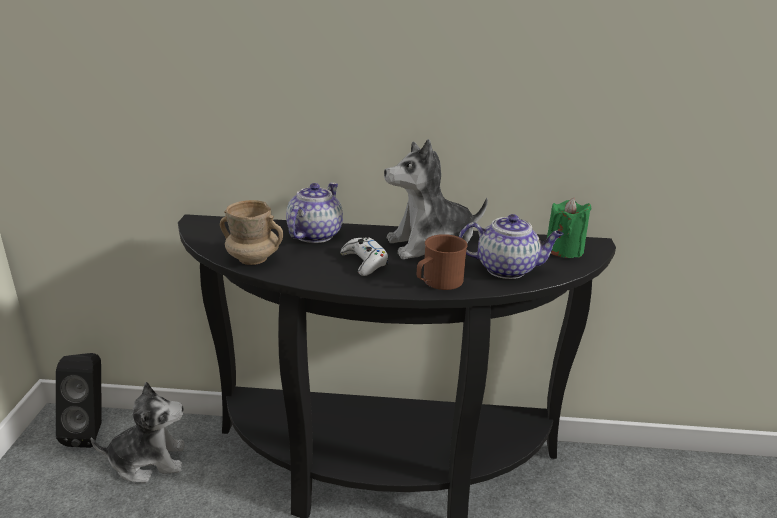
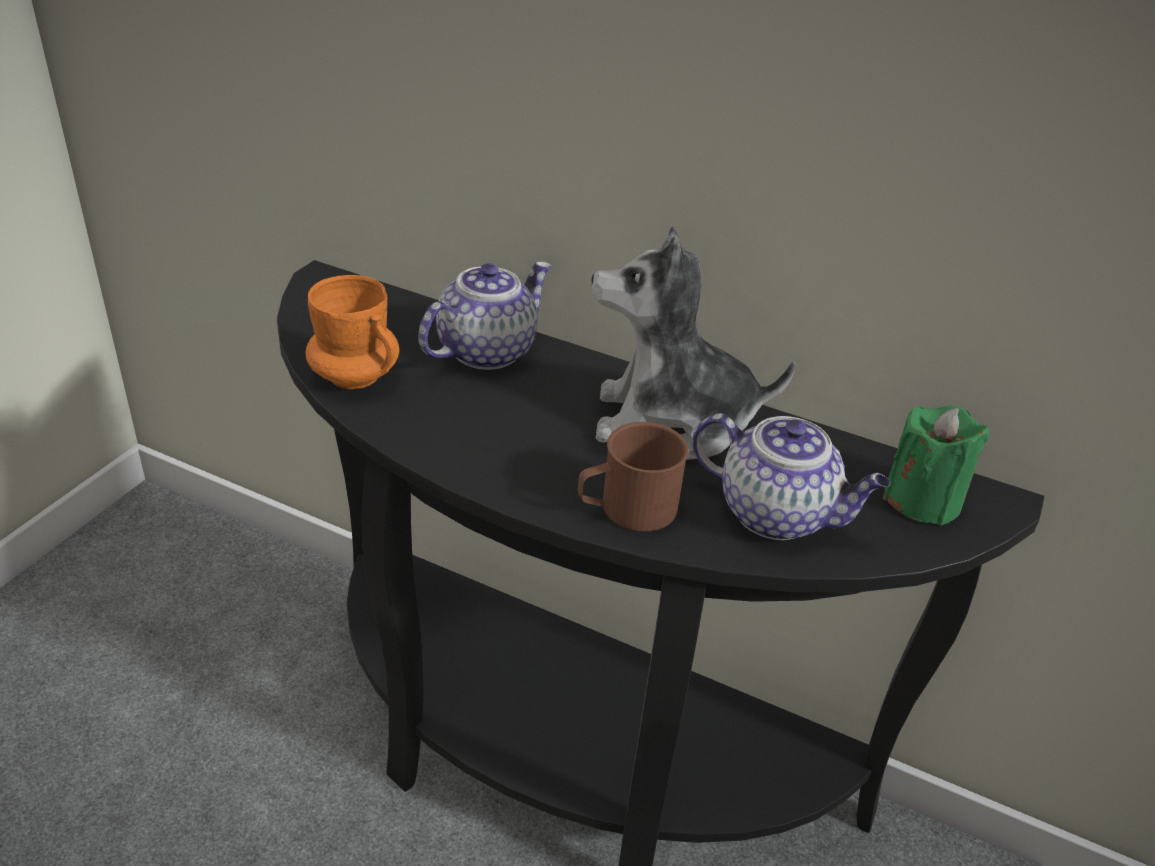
camera: 20 degrees right, 10 degrees up
black speaker [56,353,102,448] -> none
plush toy [91,382,185,483] -> none
beige mug [220,200,283,265] -> orange mug [305,275,400,389]
white game controller [340,237,389,276] -> none

